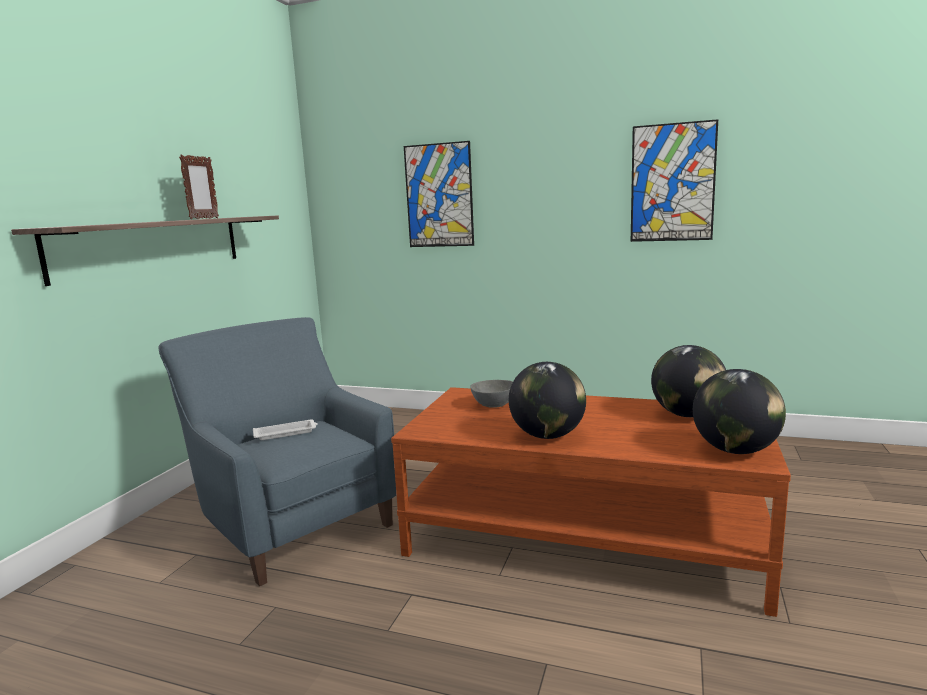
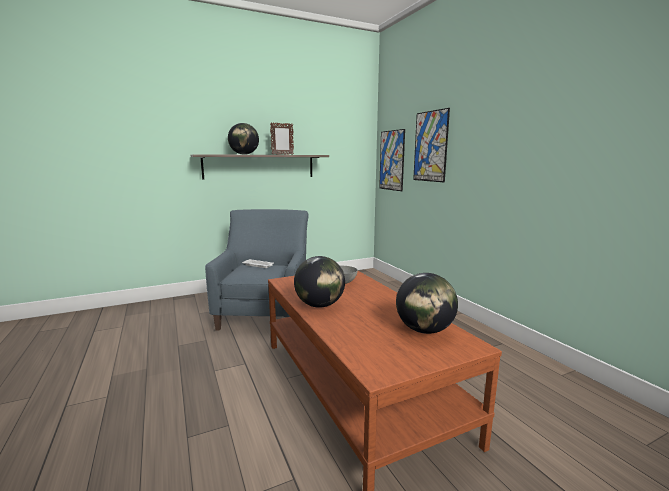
camera: 45 degrees right, 0 degrees up
picture [631,119,718,242] -> picture moved to [379,129,405,191]
globe [693,369,786,454] -> globe moved to [228,123,259,155]

